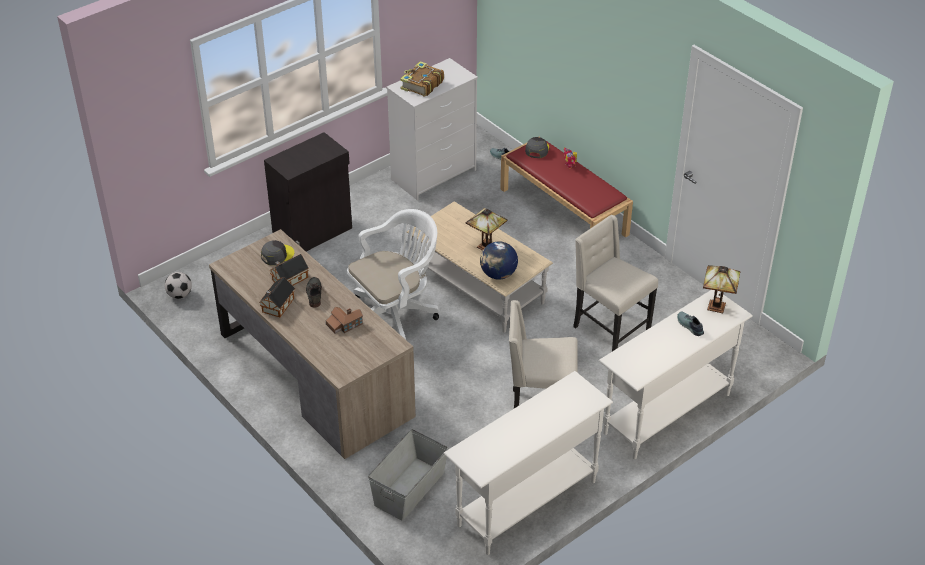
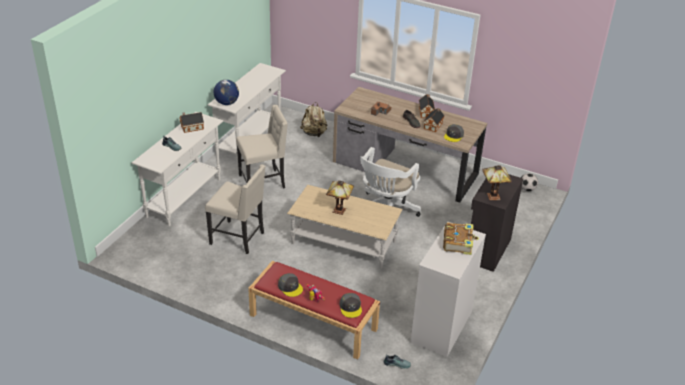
camera: 155 degrees right, 5 degrees down
grey storage box [368,429,448,521] -> beige backpack [300,102,328,137]
globe [480,241,518,279] -> globe moved to [213,80,239,105]
table lamp [703,265,740,313] -> table lamp moved to [482,165,512,200]
none -> toy house [180,112,204,133]
none -> grey cap [278,273,303,297]

